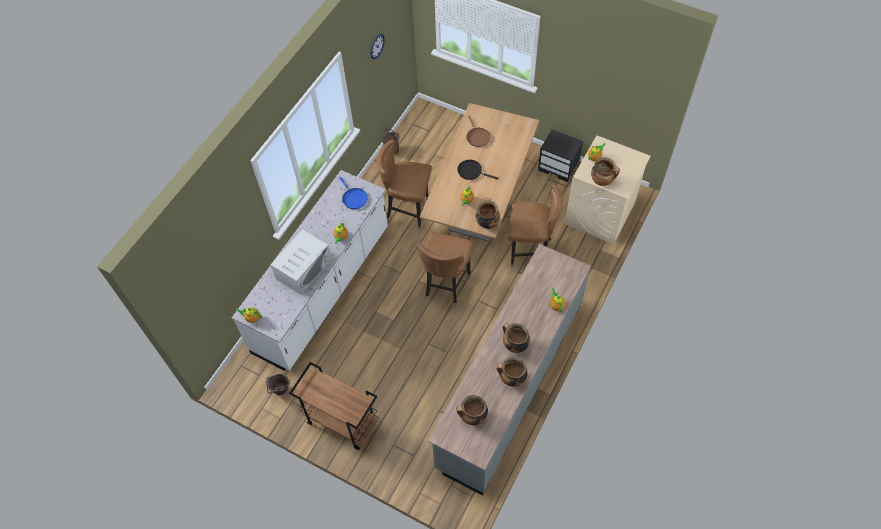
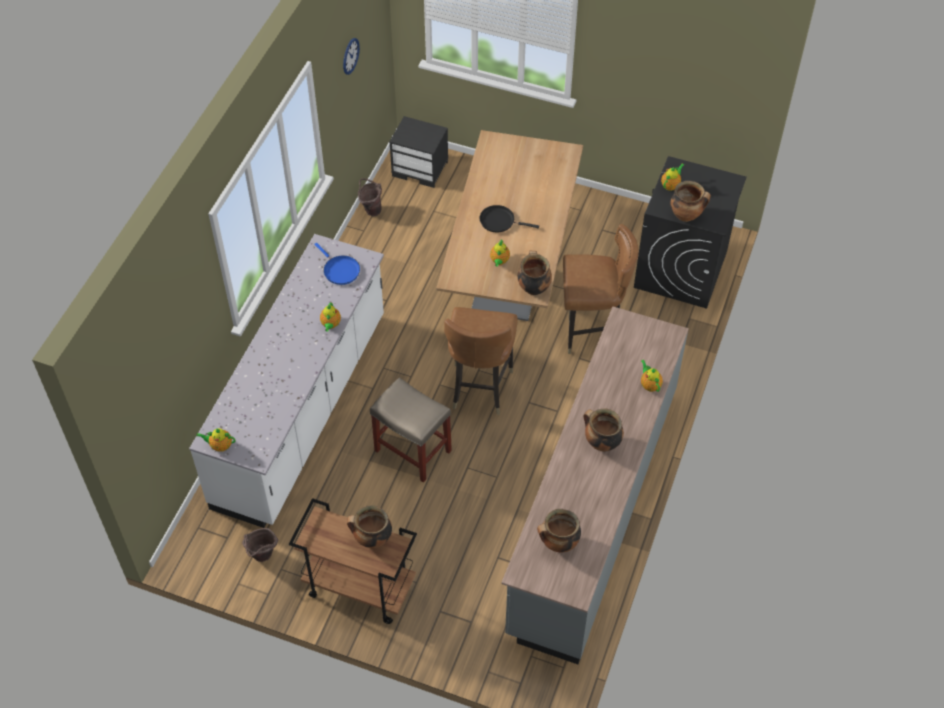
camera: 10 degrees left, 5 degrees down
white microwave [271,229,332,295] -> none
brown chair [377,139,432,230] -> none
brown frying pan [467,115,490,147] -> none
cooking pot [497,357,527,387] -> cooking pot moved to [347,505,392,548]
black nightstand [538,129,583,182] -> black nightstand moved to [389,116,448,188]
beige washing machine [565,135,651,244] -> black washing machine [634,156,747,309]
none -> beige stool [370,377,452,482]

